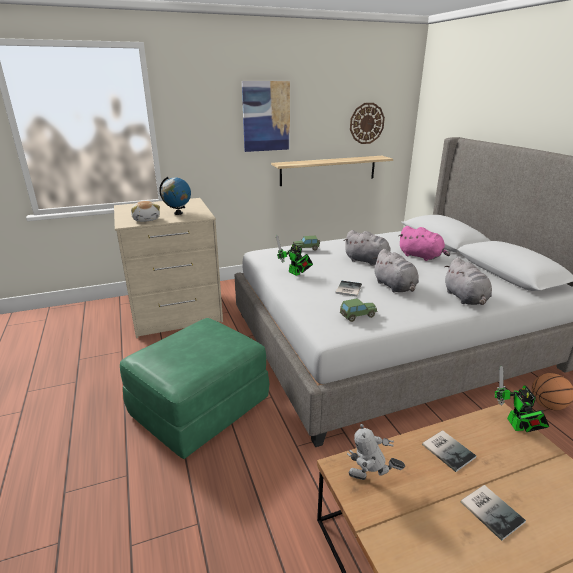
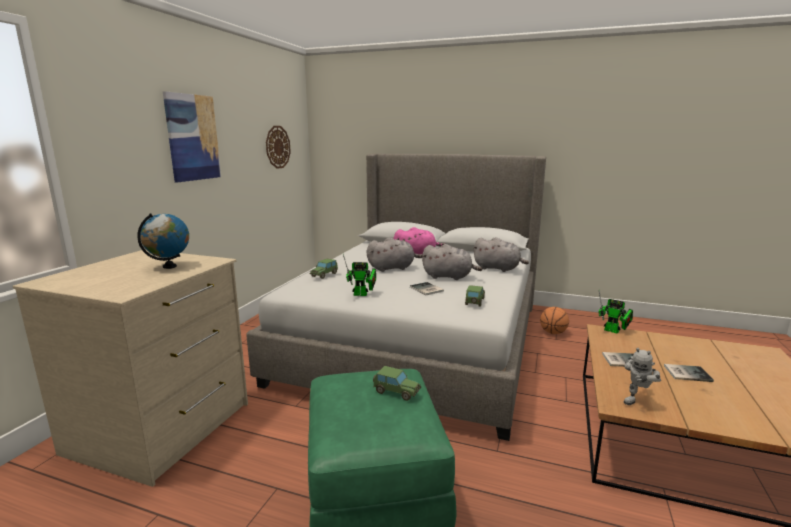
camera: 50 degrees left, 10 degrees down
plush toy [131,201,160,222] -> none
shelf [271,156,393,186] -> none
none -> toy car [373,366,421,401]

